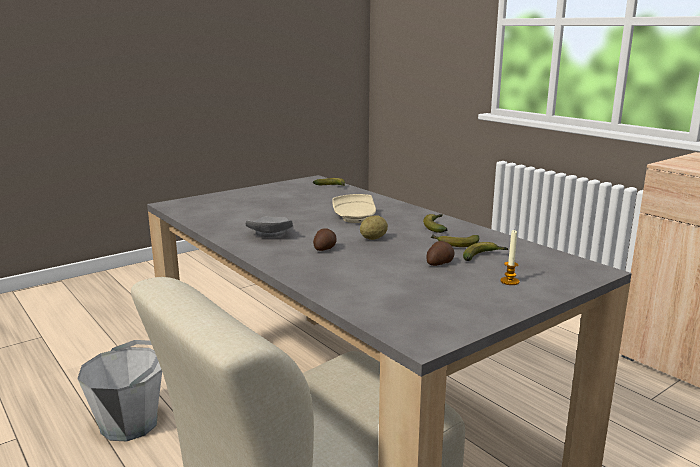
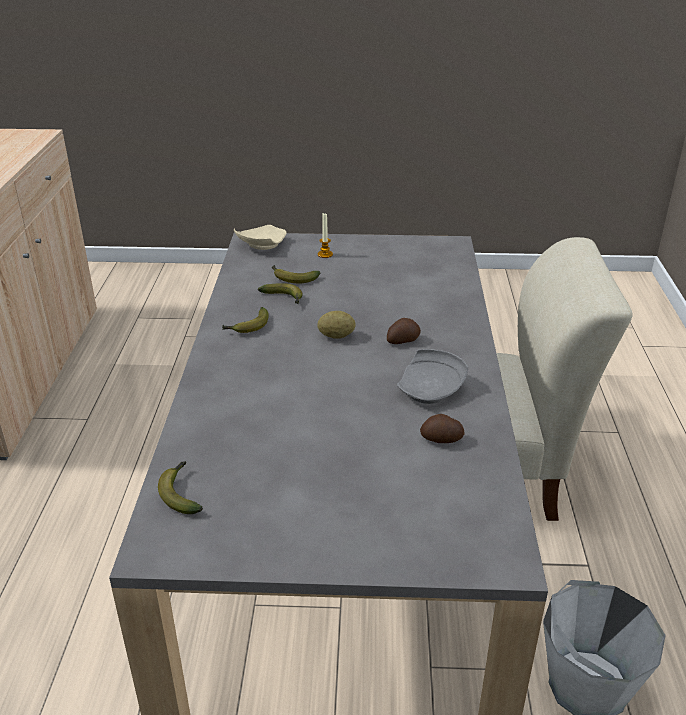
camera: 140 degrees left, 15 degrees up
beige plate [332,194,376,223] -> beige plate moved to [234,225,287,250]
potato [426,241,454,266] -> potato moved to [420,414,464,443]

